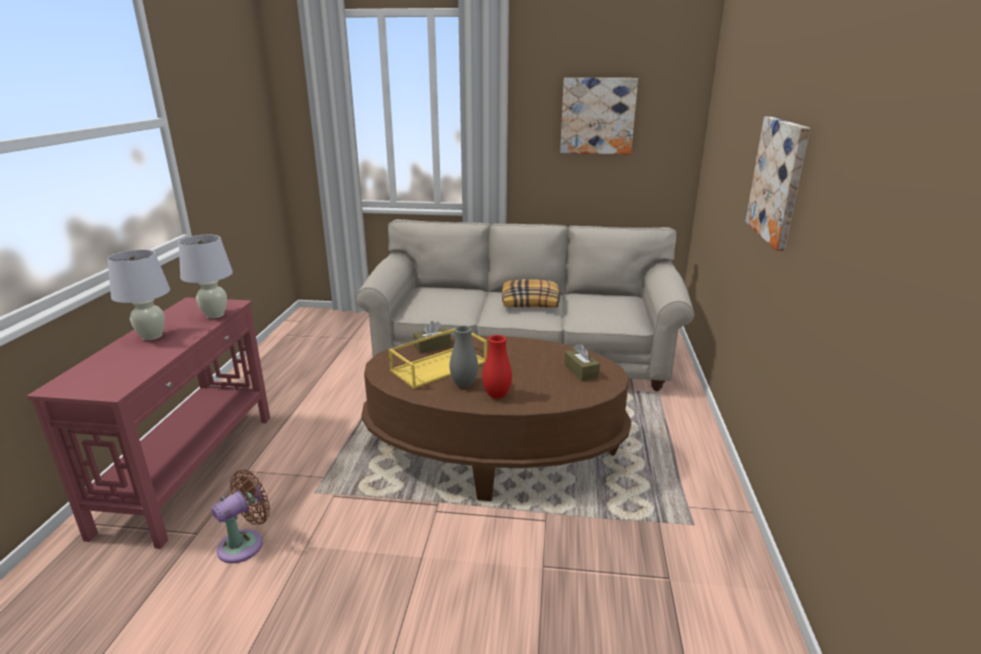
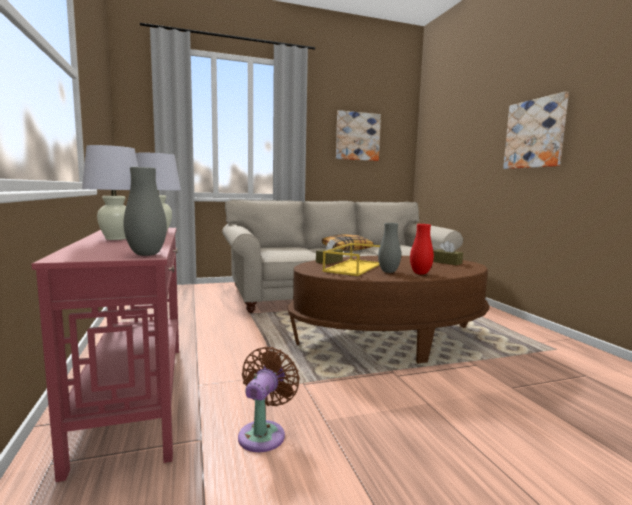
camera: 25 degrees left, 15 degrees down
none -> grey vase [123,167,167,256]

